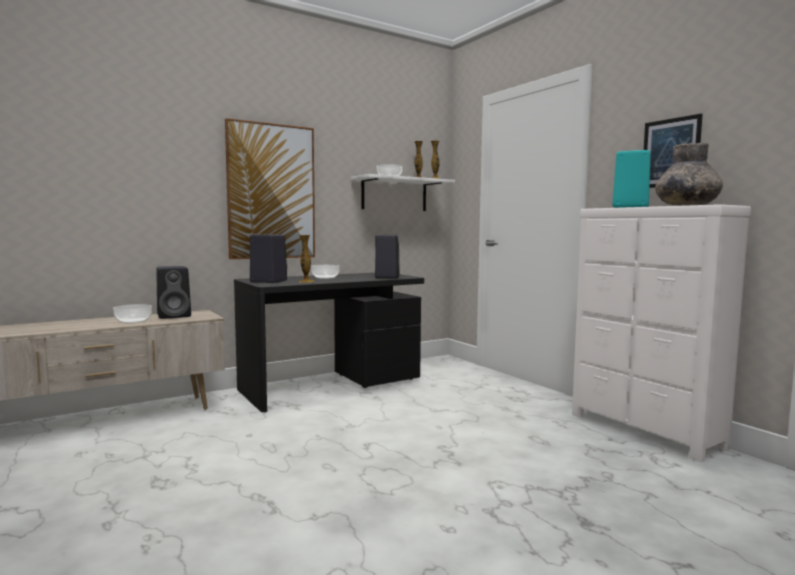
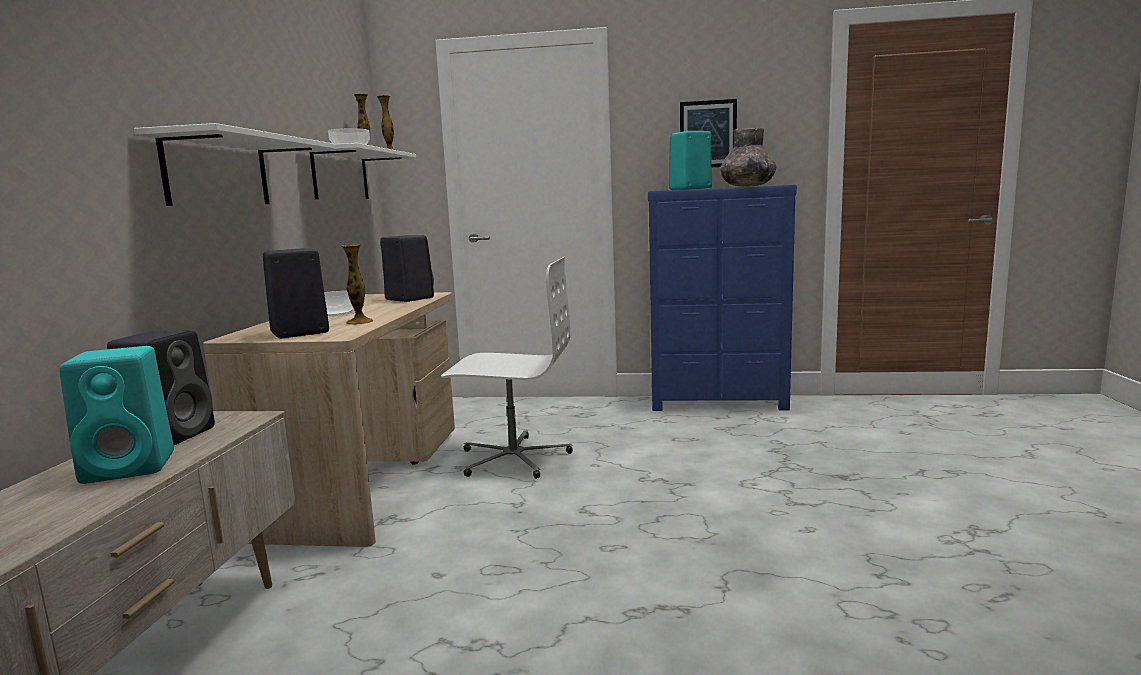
camera: 50 degrees left, 5 degrees up
bowl [113,304,152,323] -> turquoise speaker [59,346,174,484]
picture [225,118,315,259] -> white shelf [134,123,334,206]
black desk [234,273,424,412] -> beige desk [203,292,455,547]
white dresser [572,204,751,463] -> blue dresser [648,185,797,411]
none -> white office chair [441,257,573,479]

